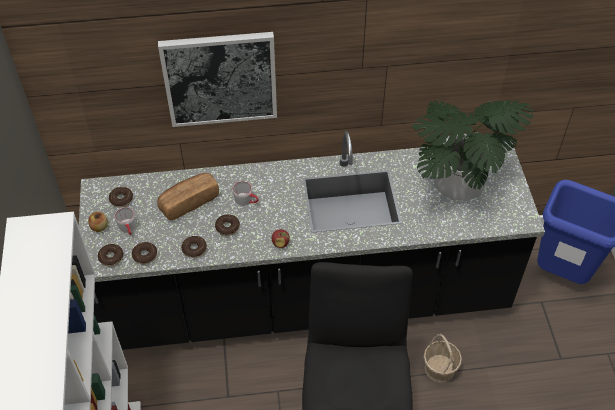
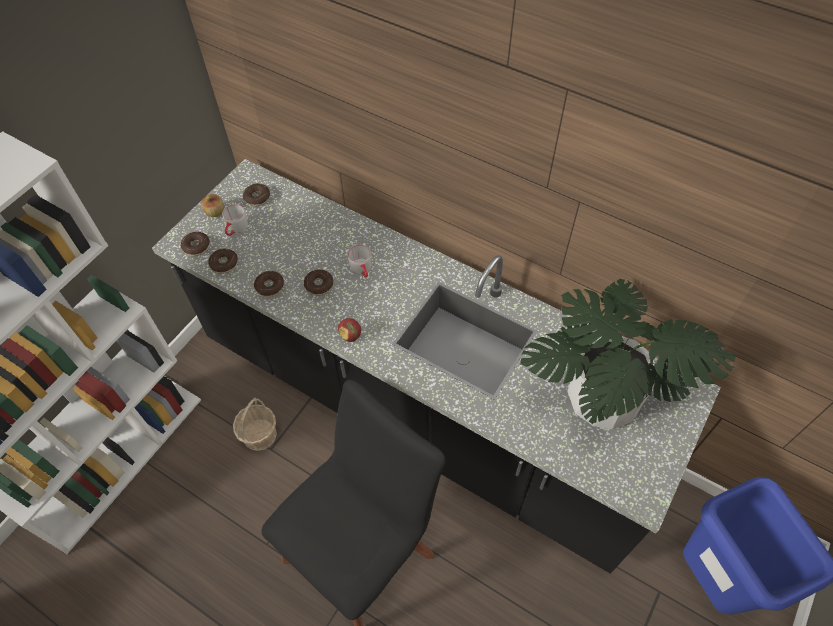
camera: 40 degrees right, 5 degrees up
bread [157,173,219,220] -> none
picture [158,32,277,127] -> none
basket [423,333,462,383] -> basket moved to [233,398,277,451]

